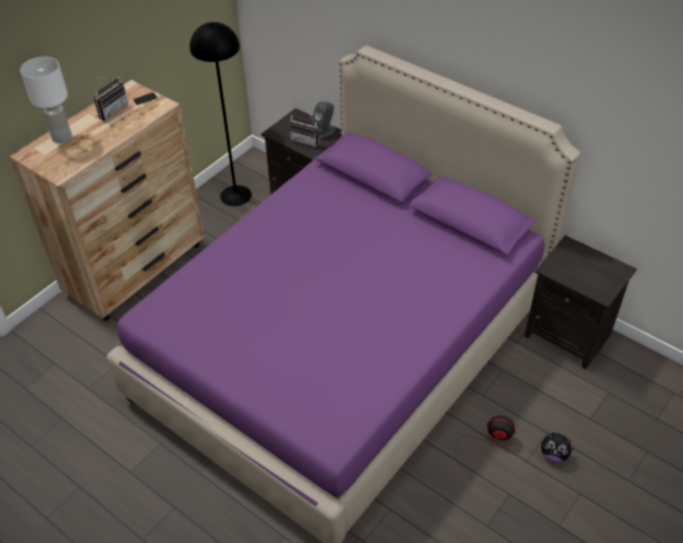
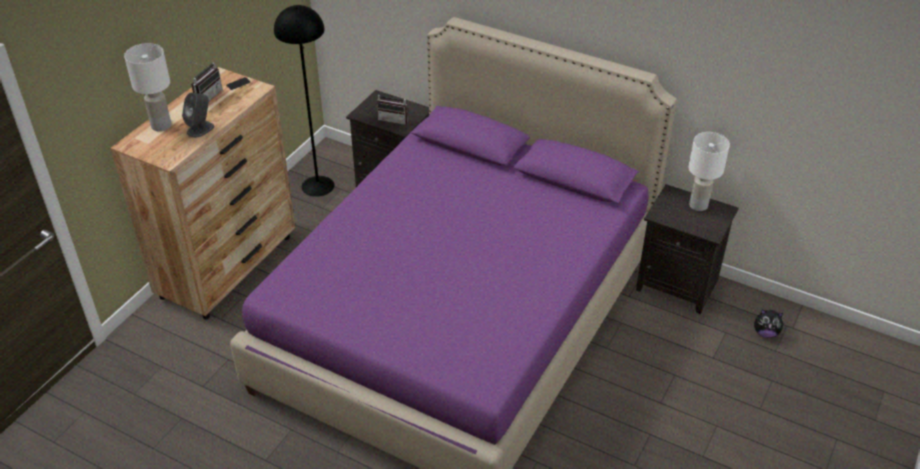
camera: 10 degrees left, 5 degrees down
grey speaker [312,101,335,138] -> grey speaker moved to [182,93,214,138]
fan [454,416,516,489] -> none
plush toy [541,432,574,462] -> plush toy moved to [754,309,784,338]
none -> white table lamp [688,132,730,211]

